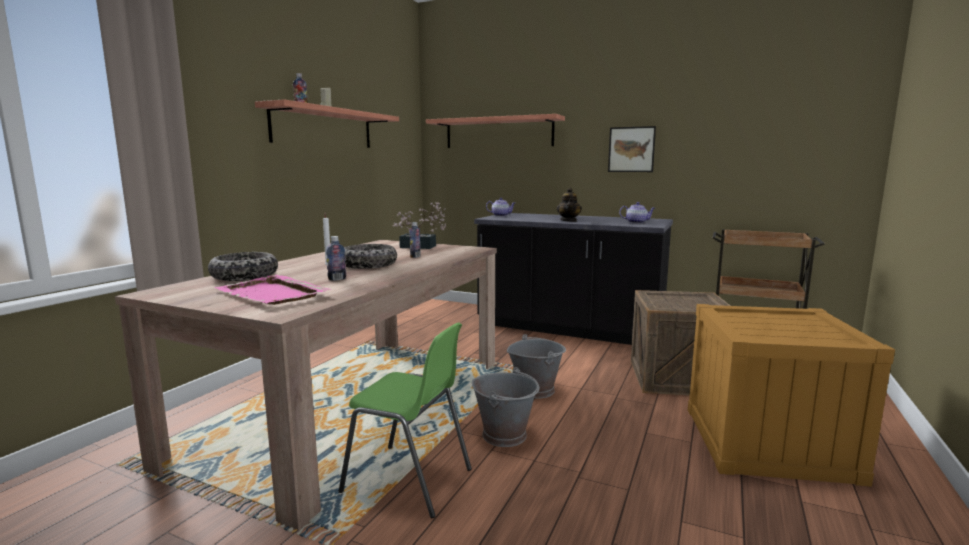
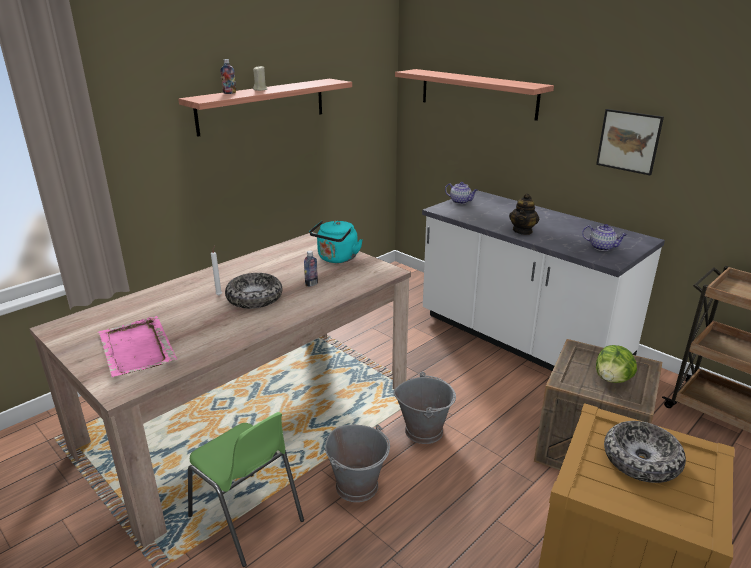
camera: 20 degrees right, 15 degrees up
bowl [208,252,278,281] -> bowl moved to [604,421,686,483]
bottle [326,236,346,281] -> none
potted plant [392,202,446,249] -> turquoise kettle [309,220,363,263]
black counter [474,213,673,345] -> white counter [422,191,665,371]
none -> lettuce [596,345,637,383]

